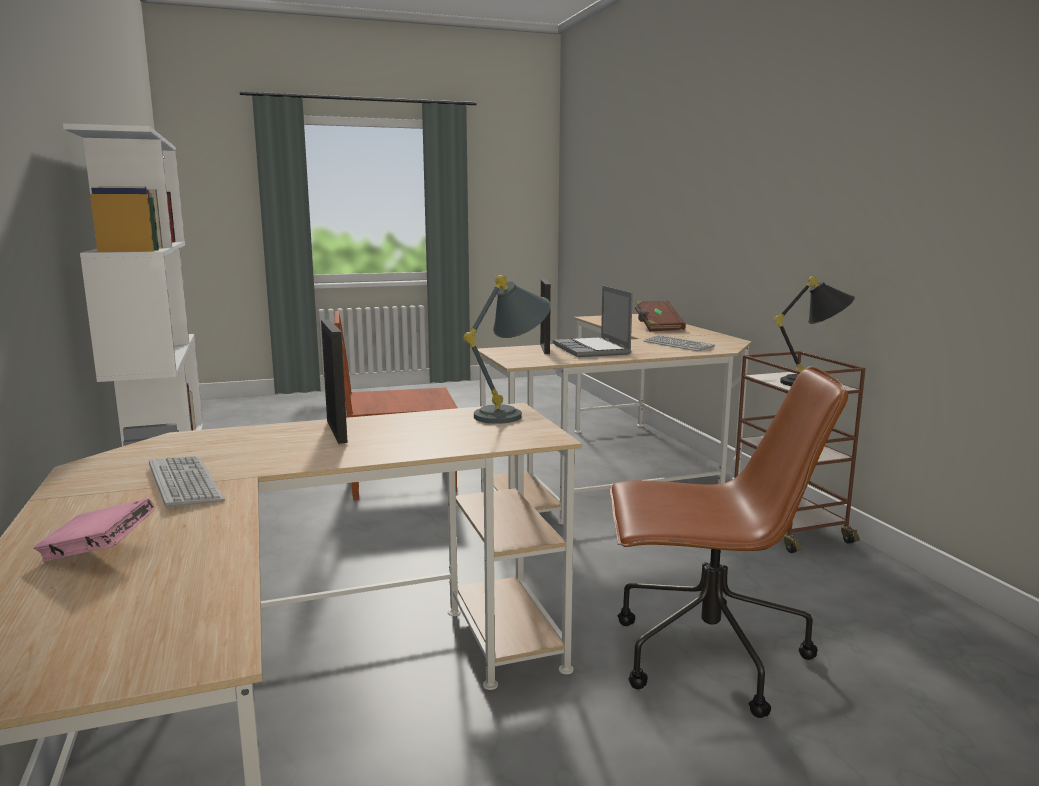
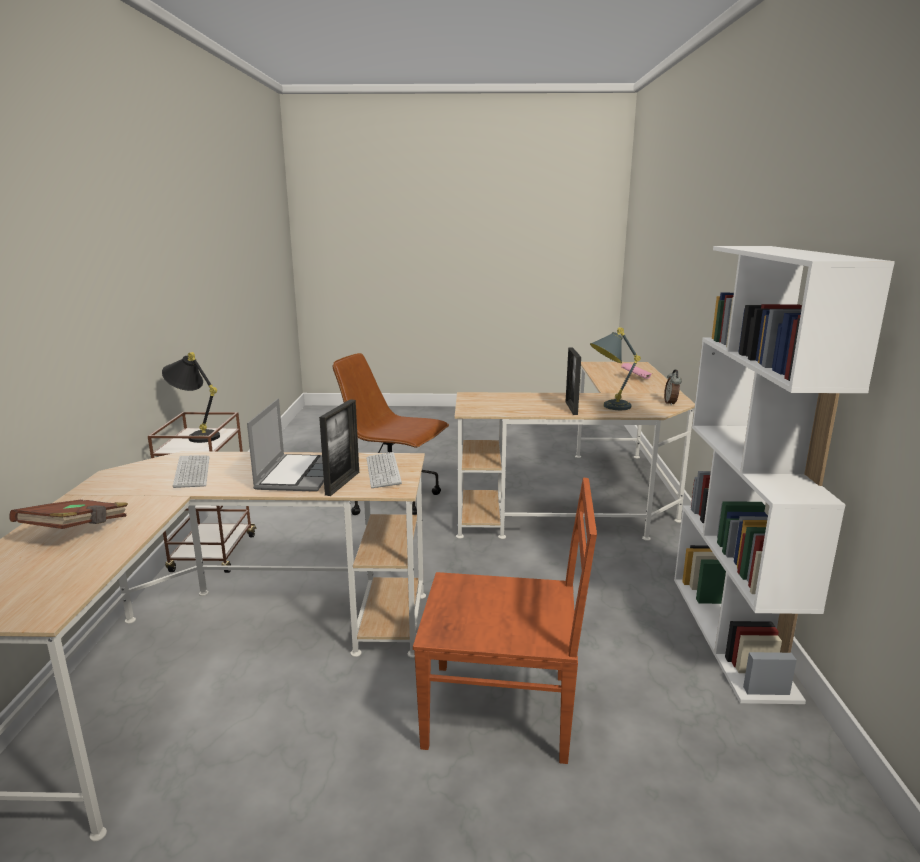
camera: 160 degrees left, 5 degrees up
keyboard [149,456,225,508] -> keyboard moved to [366,452,402,488]
grey table lamp [464,275,551,424] -> grey table lamp moved to [590,327,641,410]
none -> alarm clock [664,370,682,406]

